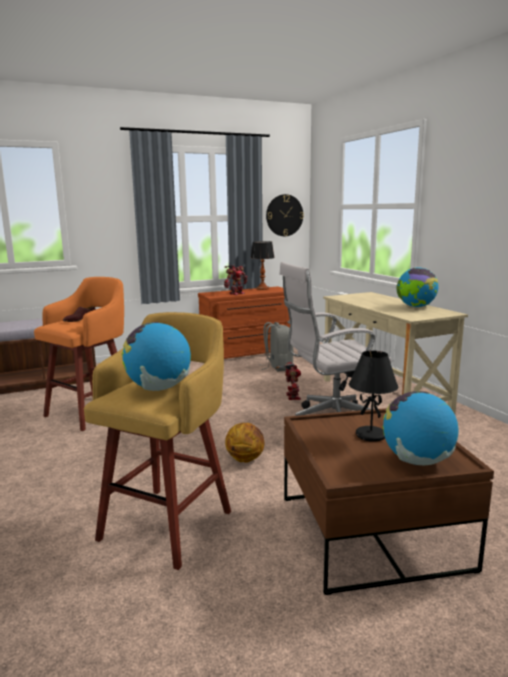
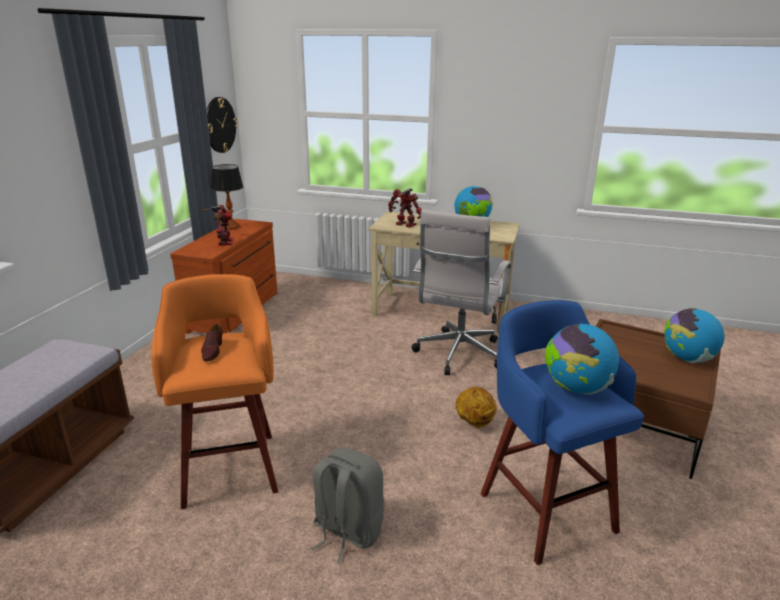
camera: 50 degrees left, 10 degrees up
yellow stool [84,312,231,570] -> blue stool [480,300,644,565]
grey backpack [261,322,293,371] -> grey backpack moved to [310,447,385,564]
toy robot [276,362,301,400] -> toy robot moved to [388,188,422,227]
black table lamp [349,350,398,442] -> none

